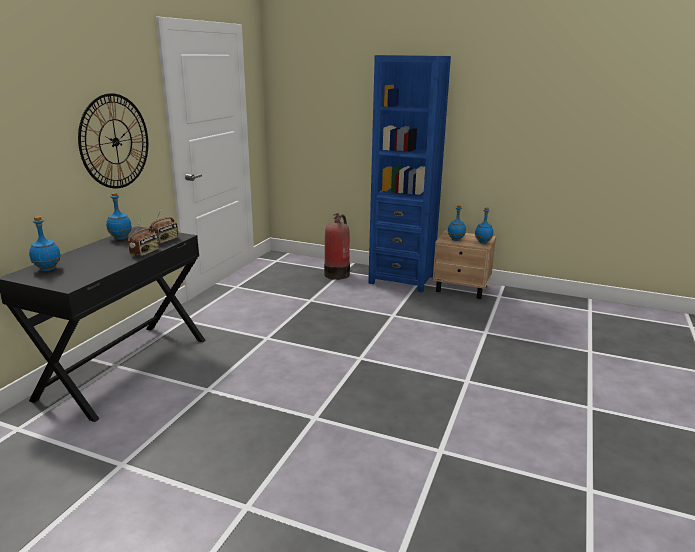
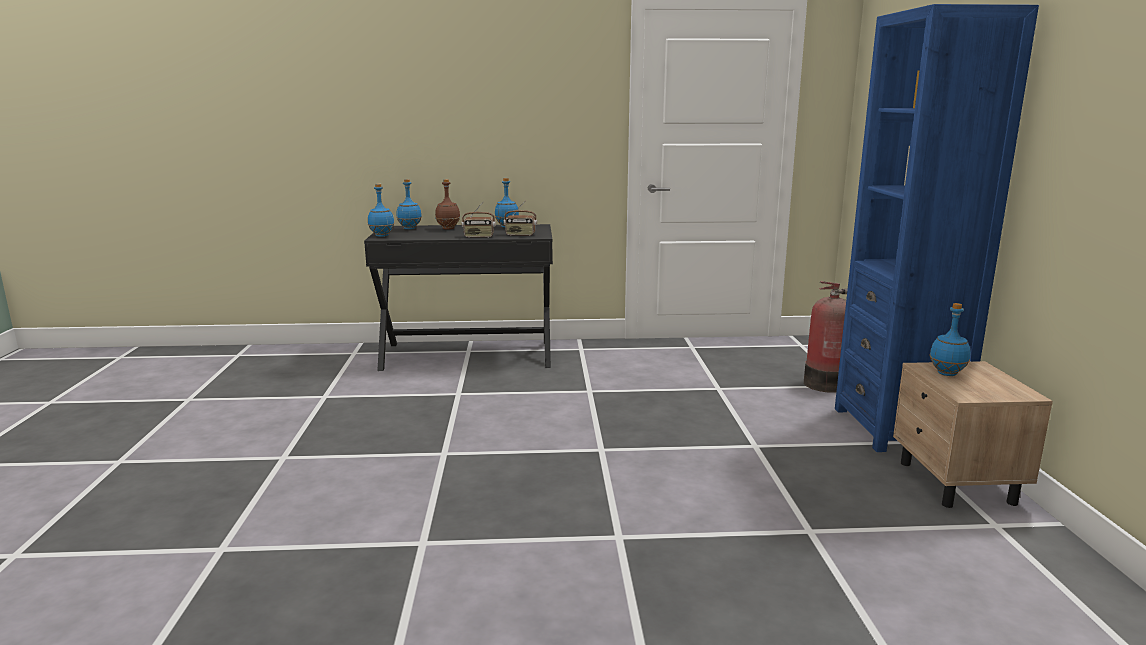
camera: 65 degrees right, 5 degrees down
wall clock [78,93,148,188] -> none
blue bottle [475,207,493,244] -> blue bottle moved to [368,184,395,237]
none -> brown bottle [435,179,460,230]

